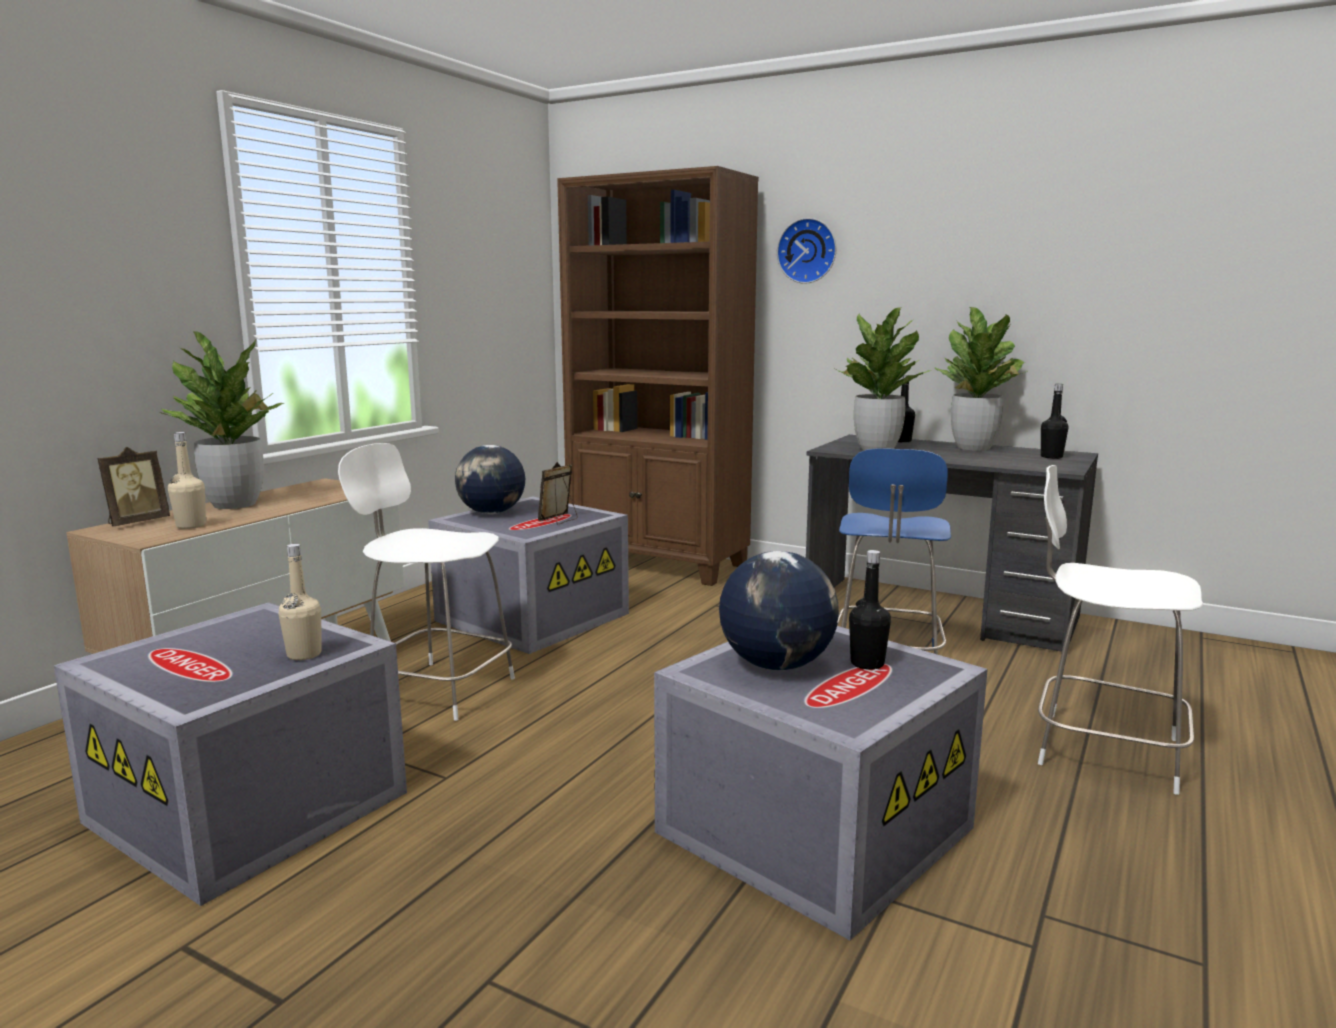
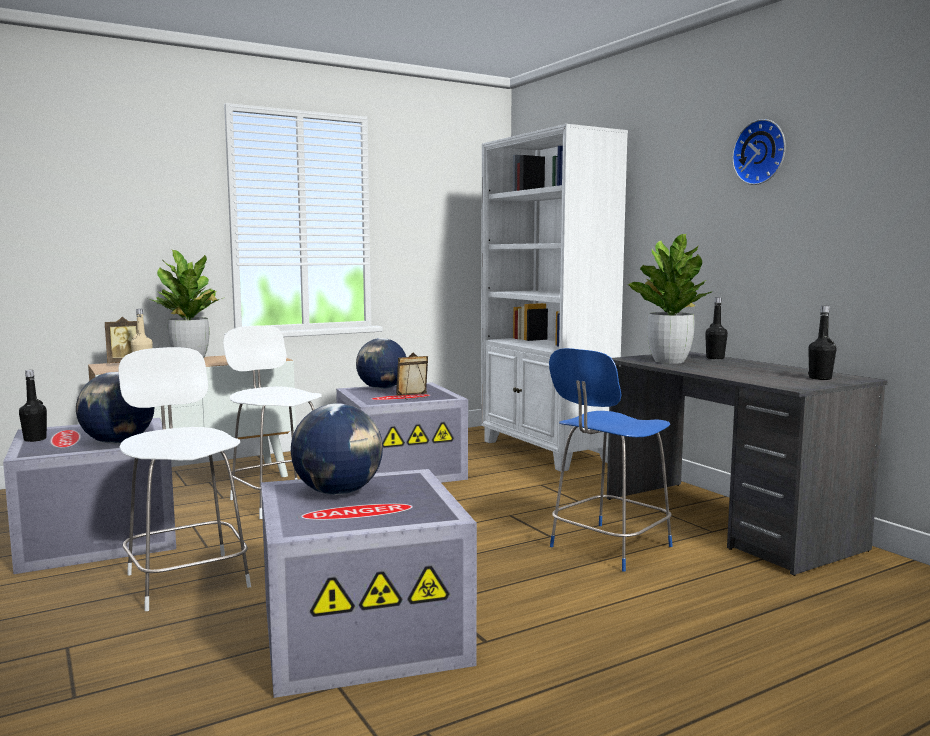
camera: 30 degrees right, 5 degrees down
beige bottle [279,544,321,660] -> globe [76,372,154,444]
brown bookcase [557,166,759,586] -> white bookcase [481,124,628,472]
wall clock [777,218,836,284] -> wall clock moved to [732,119,786,185]
black bottle [849,550,891,670] -> black bottle moved to [19,370,47,442]
potted plant [934,307,1027,451] -> none
white chair [1038,465,1203,795] -> white chair moved to [118,347,251,611]

